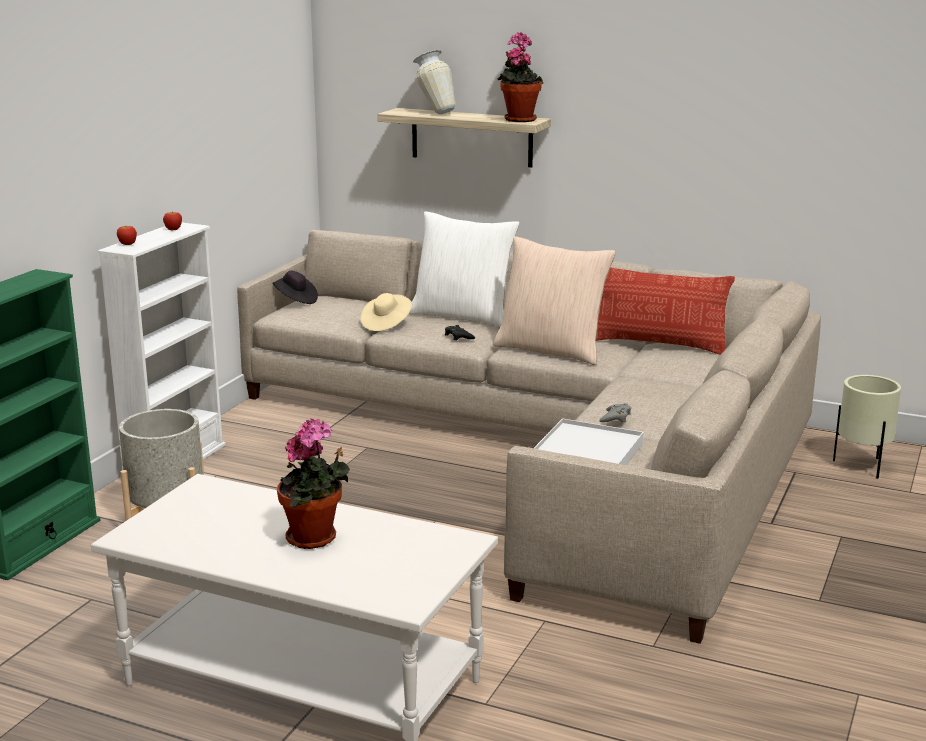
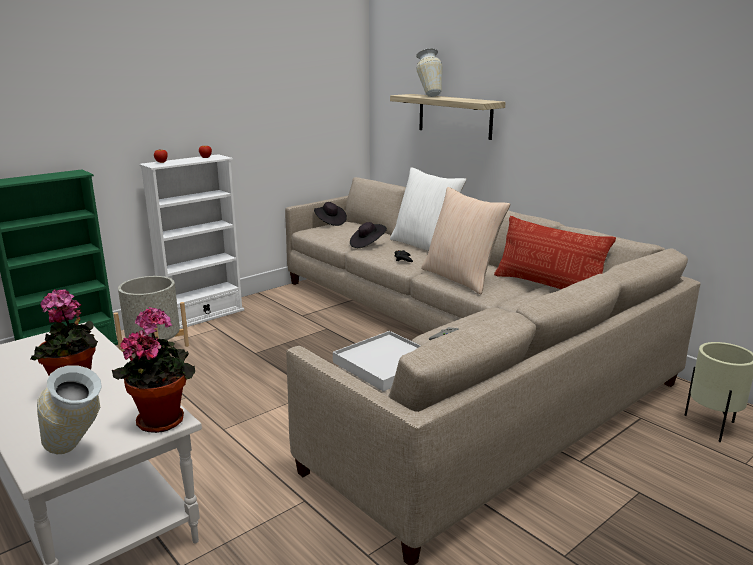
camera: 25 degrees right, 0 degrees up
beige hat [360,293,412,331] -> black hat [350,222,387,248]
potted plant [497,32,543,122] -> potted plant moved to [112,307,195,433]
none -> vase [37,365,102,454]

